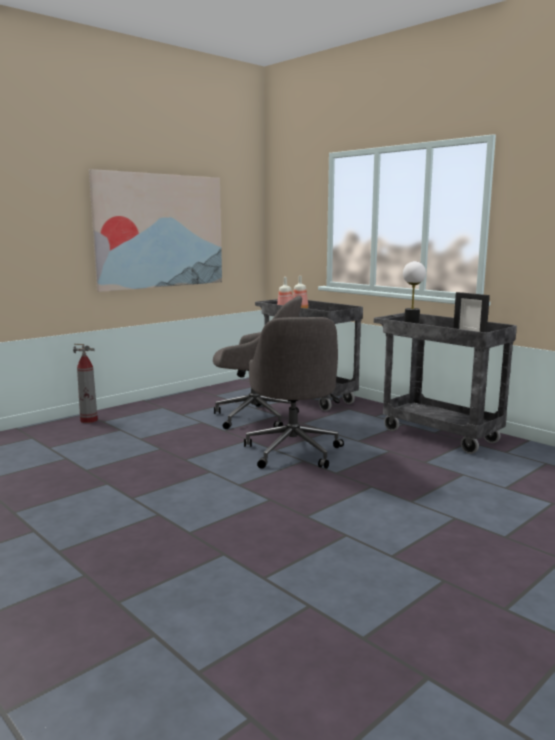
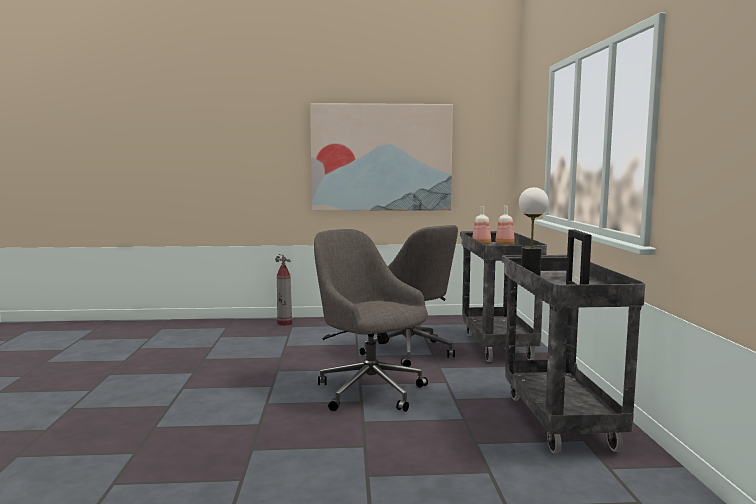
camera: 40 degrees right, 5 degrees down
grey office chair [244,317,344,469] -> grey office chair turned 105 degrees clockwise [314,229,428,412]

